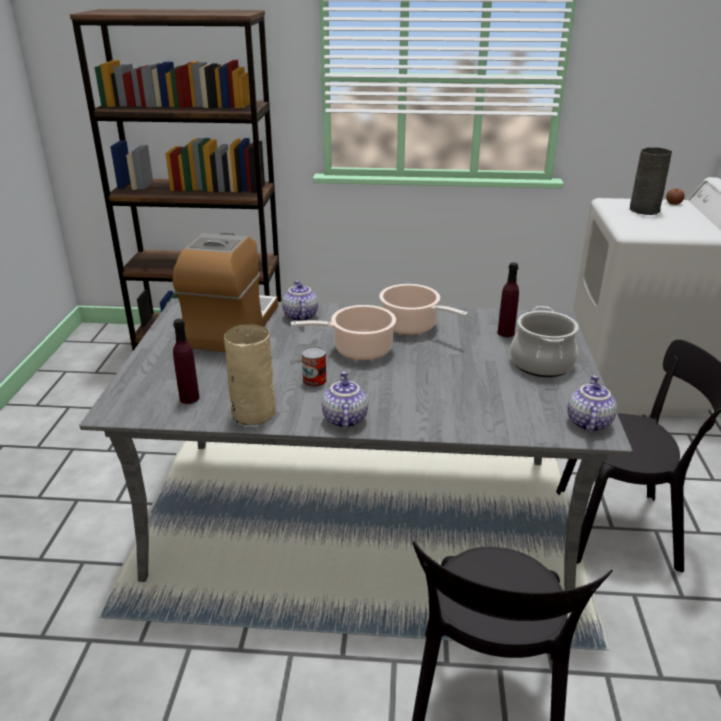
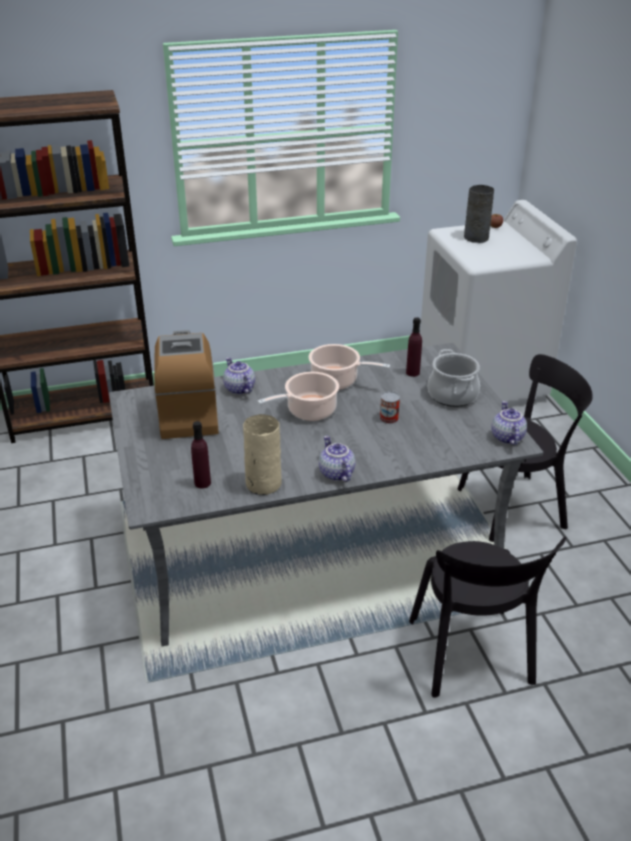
camera: 20 degrees left, 5 degrees up
can [301,346,327,387] -> can moved to [380,391,400,424]

